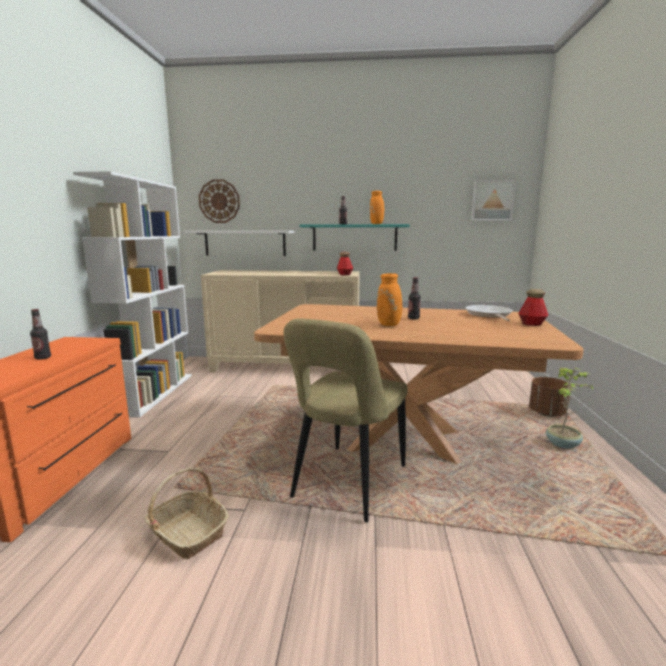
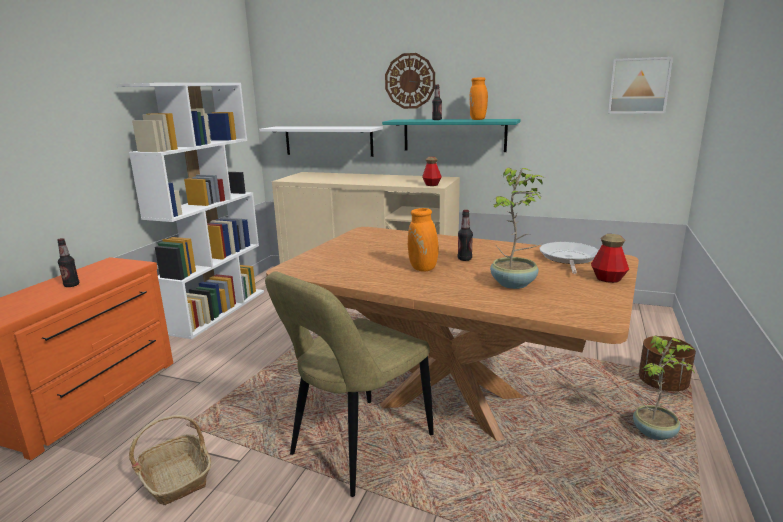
camera: 15 degrees right, 5 degrees up
wall clock [199,179,240,223] -> wall clock moved to [385,53,435,109]
none -> potted plant [490,168,545,289]

